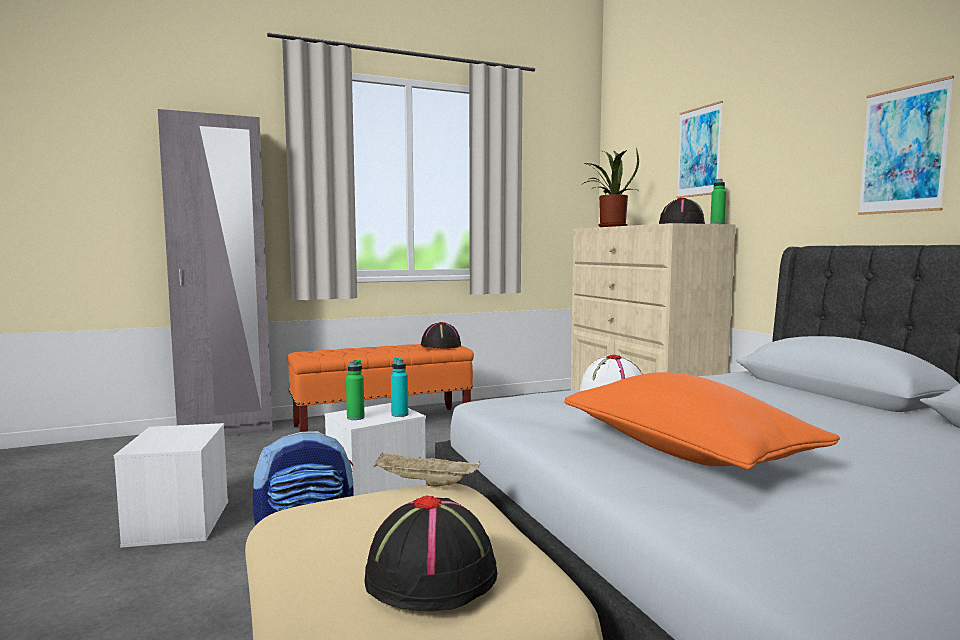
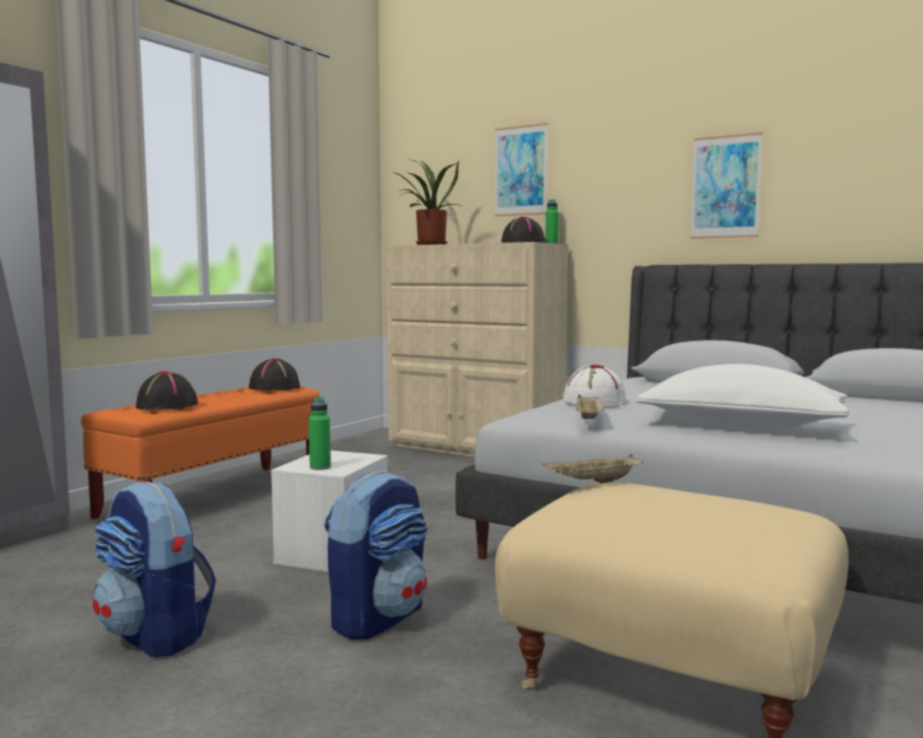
camera: 35 degrees left, 0 degrees up
white storage box [114,423,228,548] -> backpack [93,481,216,658]
black hat [365,495,497,612] -> black hat moved to [136,371,198,410]
turquoise bottle [391,358,408,417] -> none
orange pillow [564,372,840,470] -> white pillow [636,364,849,430]
none -> beige tray [576,395,604,419]

